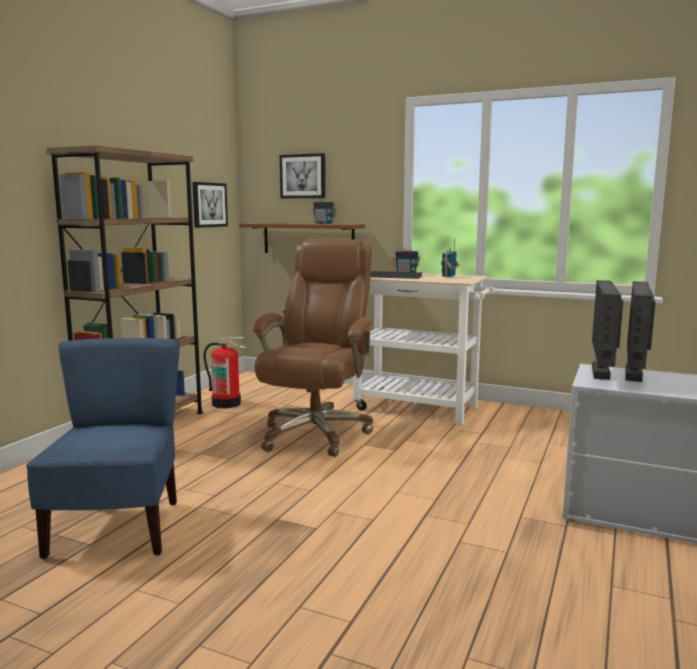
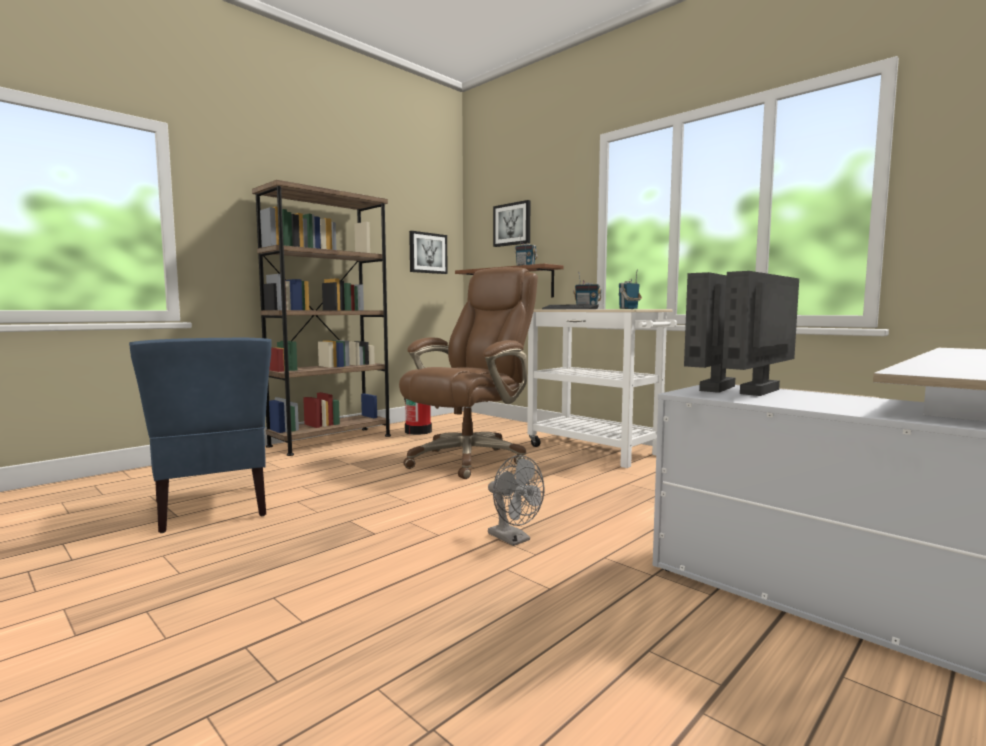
camera: 20 degrees right, 5 degrees down
blue chair [26,338,180,559] -> blue chair turned 135 degrees clockwise [129,338,271,533]
none -> grey fan [488,455,545,546]

